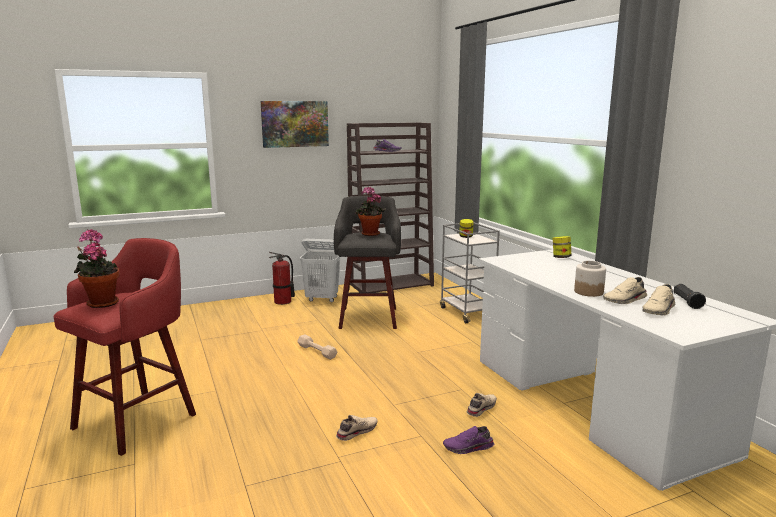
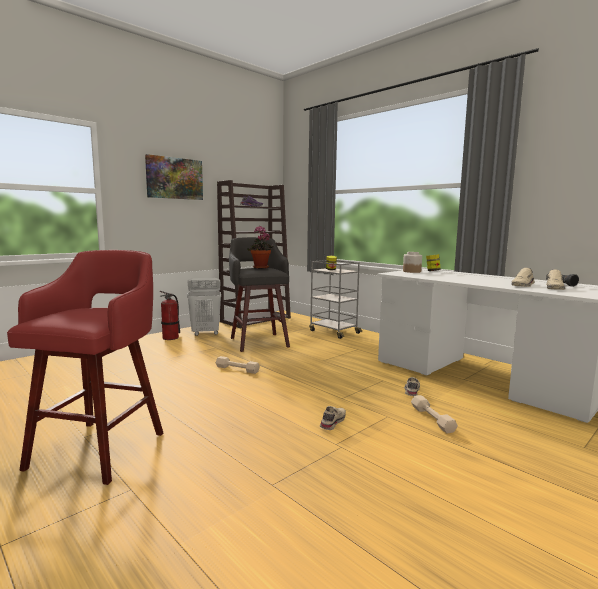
camera: 20 degrees left, 5 degrees down
potted plant [74,229,120,308] -> none
purple shoe [443,426,494,454] -> beige dumbbell [411,395,458,433]
jar [574,261,606,297] -> jar moved to [403,252,422,273]

